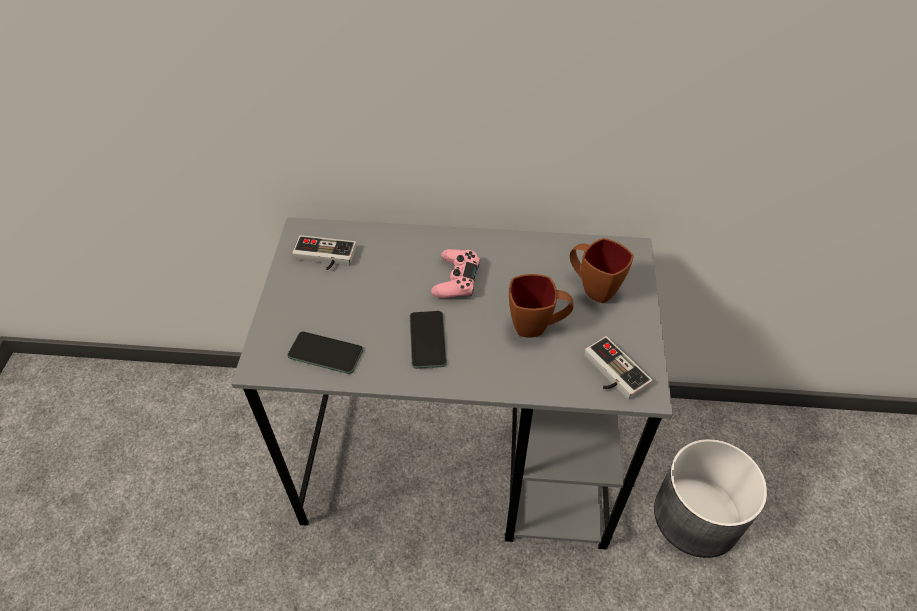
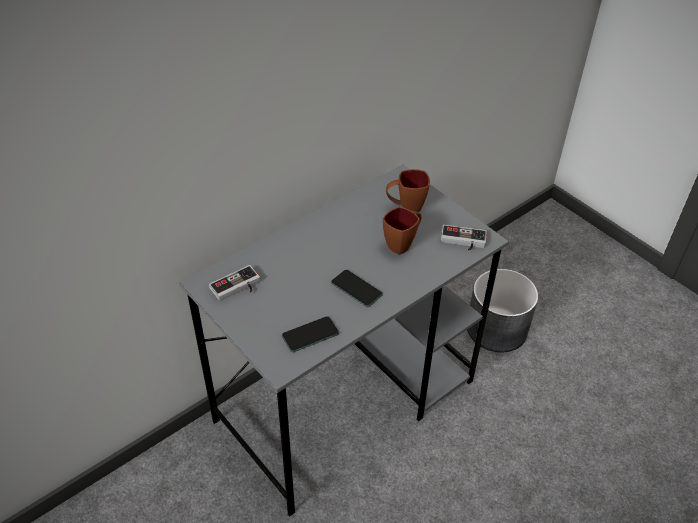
camera: 45 degrees left, 5 degrees down
pink game controller [431,249,480,298] -> none

